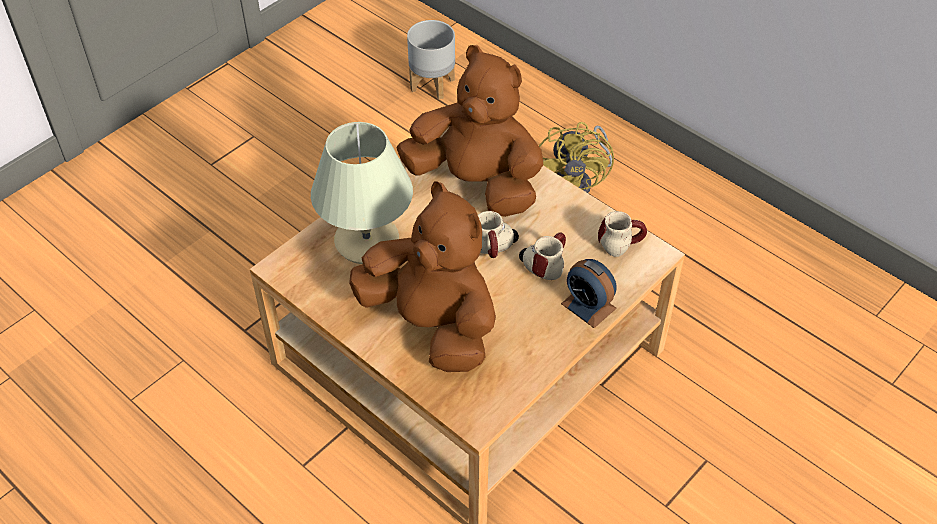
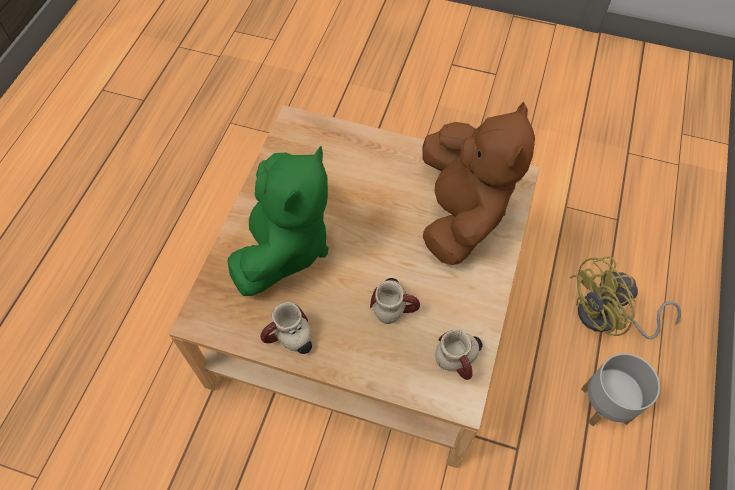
camera: 65 degrees right, 10 degrees up
beige table lamp [311,122,413,264] -> none
brown plush toy [349,181,496,372] -> green plush toy [227,146,329,296]
grey planter [407,20,455,100] -> grey planter moved to [581,353,660,426]
mug [478,211,519,258] -> mug moved to [261,302,312,354]
alarm clock [561,259,617,328] -> none

